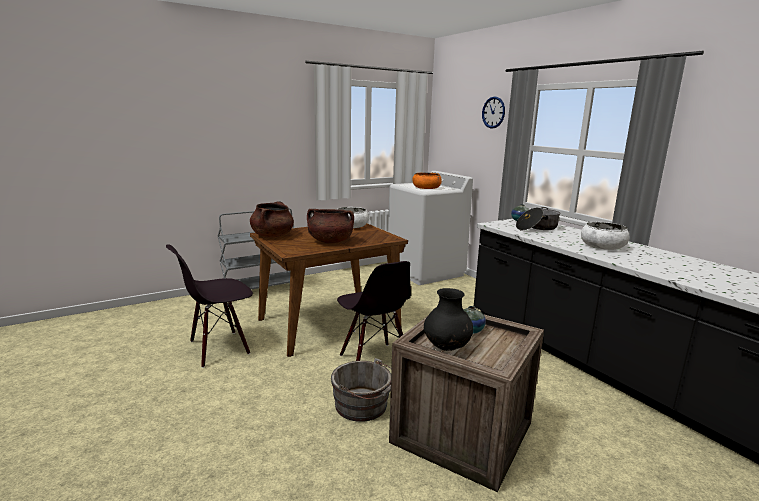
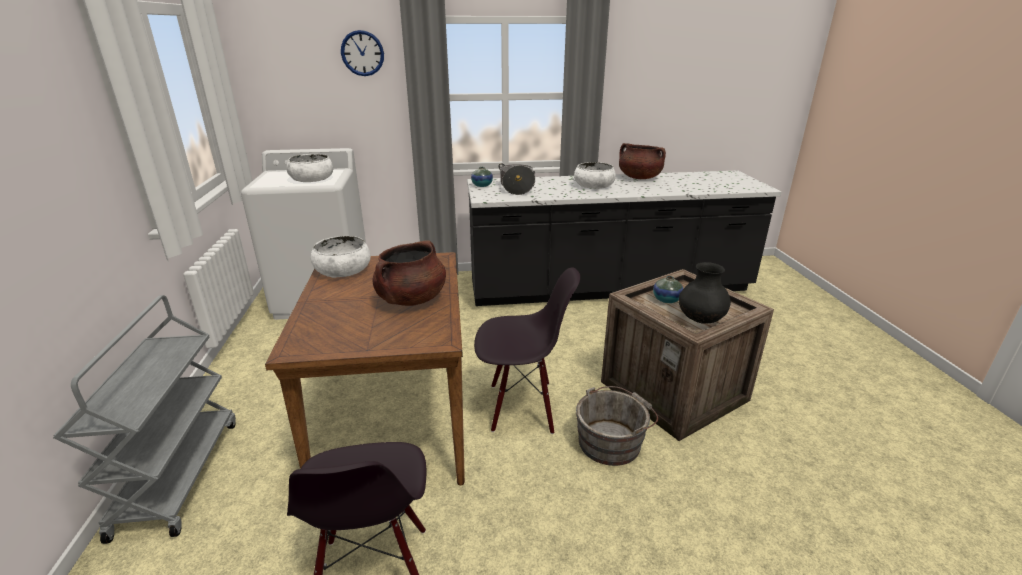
camera: 65 degrees left, 10 degrees up
brown cooking pot [250,201,294,237] -> brown cooking pot moved to [619,143,666,179]
orange bowl [413,172,442,189] -> white bowl [286,154,333,182]

